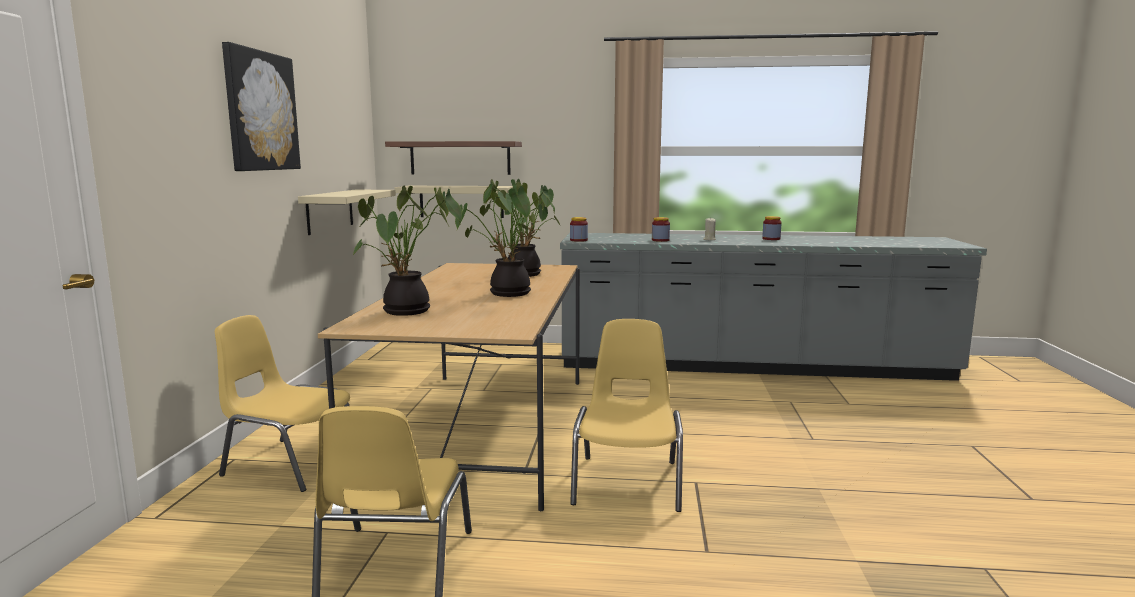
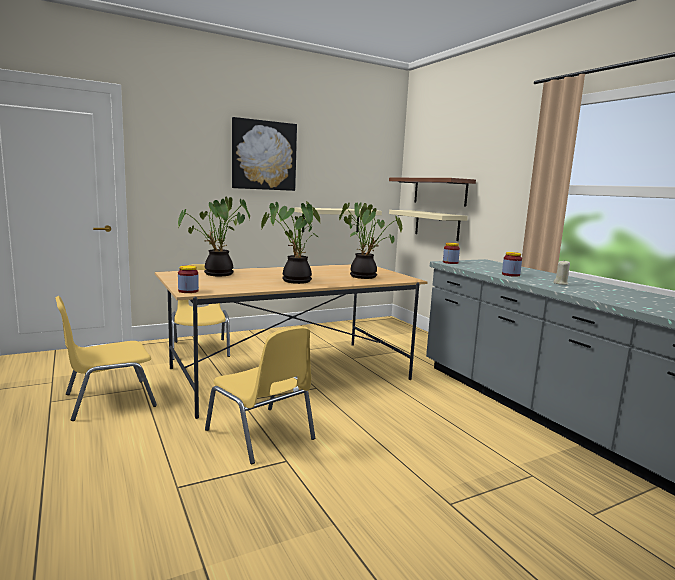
camera: 55 degrees right, 0 degrees up
yellow chair [570,319,683,512] -> yellow chair turned 75 degrees clockwise [205,326,315,464]
jar [762,216,781,240] -> jar moved to [178,265,199,293]

